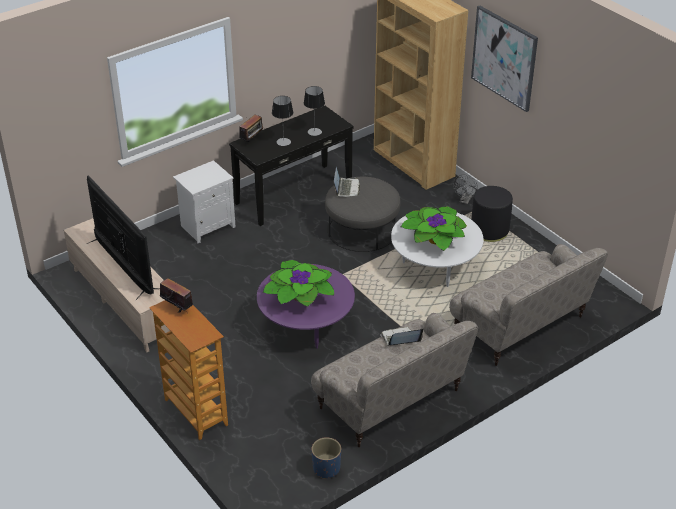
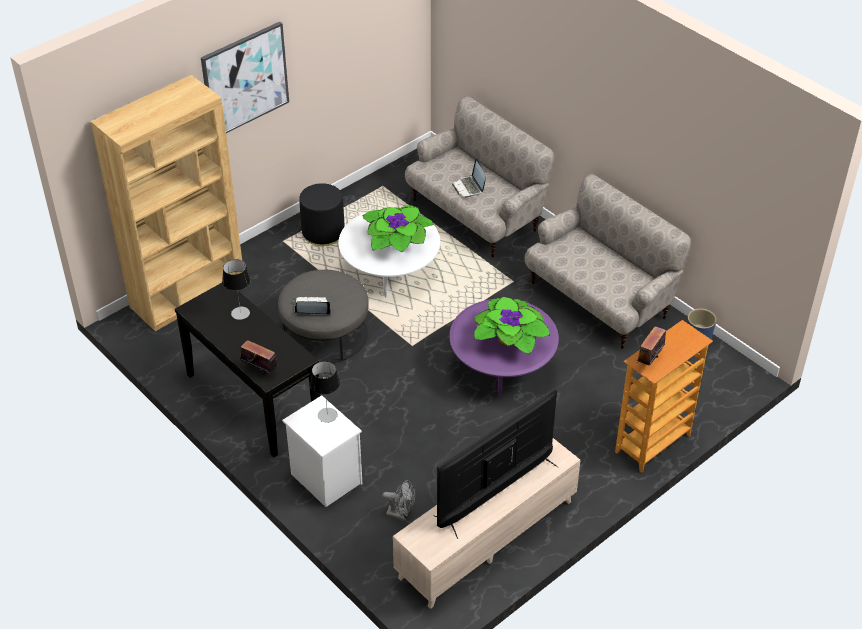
camera: 95 degrees left, 5 degrees up
table lamp [272,96,293,146] -> table lamp moved to [310,361,340,423]
laptop [380,327,423,346] -> laptop moved to [452,158,486,198]
grey fan [453,175,478,204] -> grey fan moved to [383,480,415,520]

